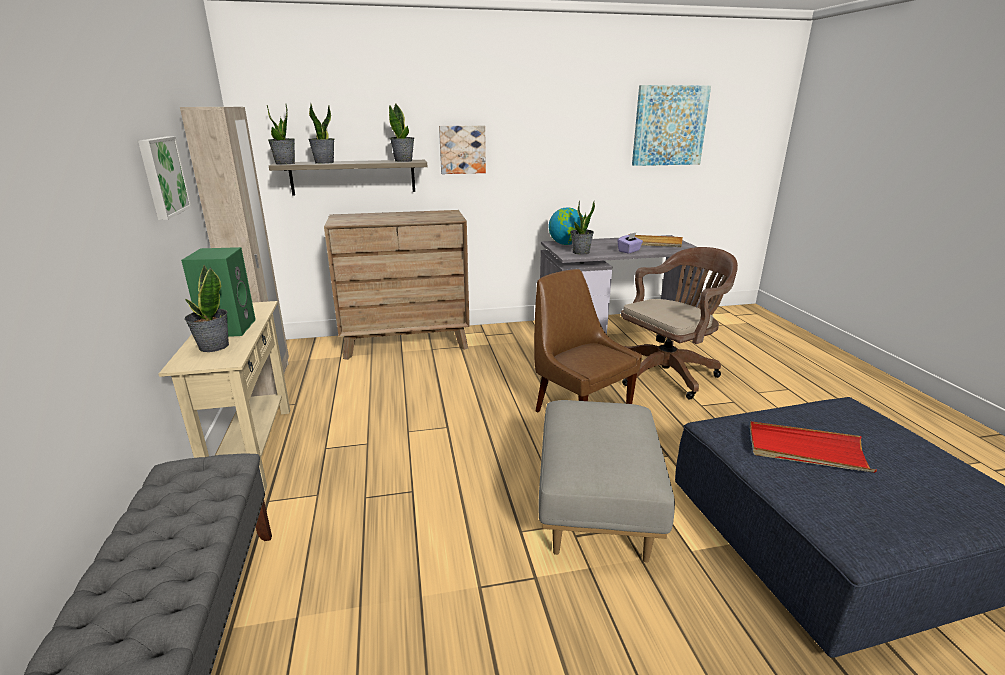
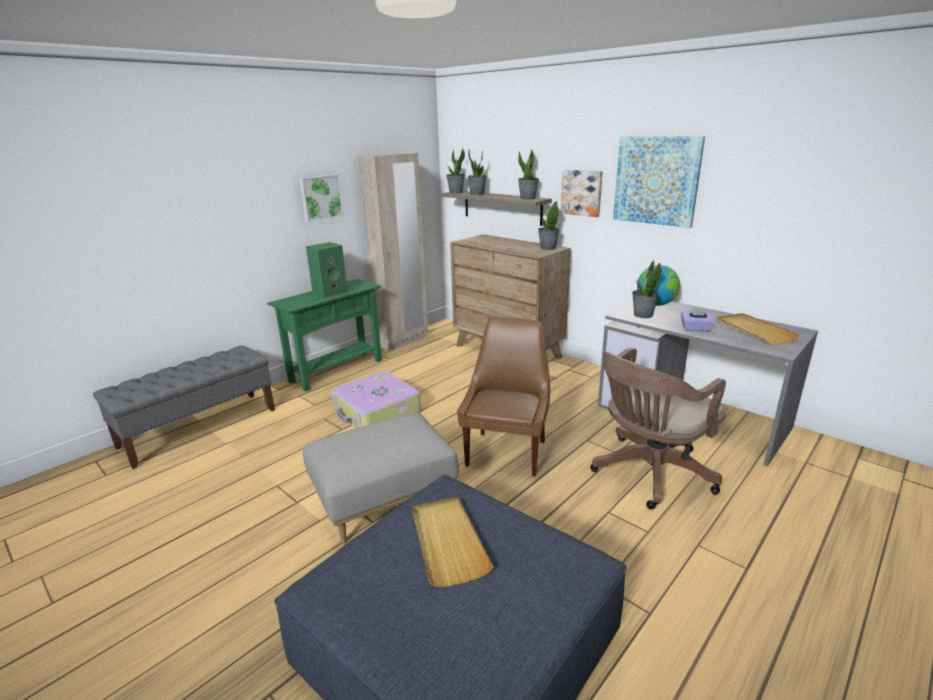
camera: 55 degrees right, 0 degrees up
beige console table [158,301,290,492] -> green console table [267,279,382,392]
potted plant [184,265,229,352] -> potted plant moved to [538,201,559,250]
brown office chair [621,247,738,399] -> brown office chair turned 120 degrees clockwise [590,347,726,510]
picture [632,85,711,166] -> picture moved to [613,136,705,228]
red tray [750,421,877,473] -> beige tray [412,497,493,587]
none -> suitcase [332,371,421,428]

